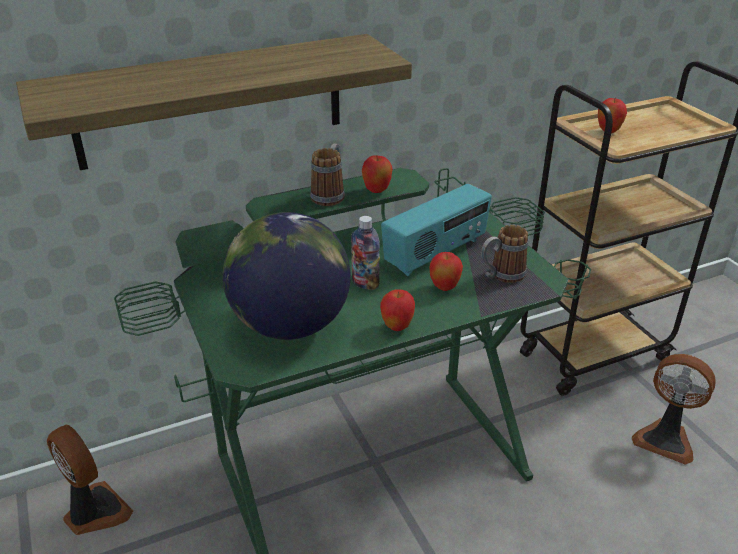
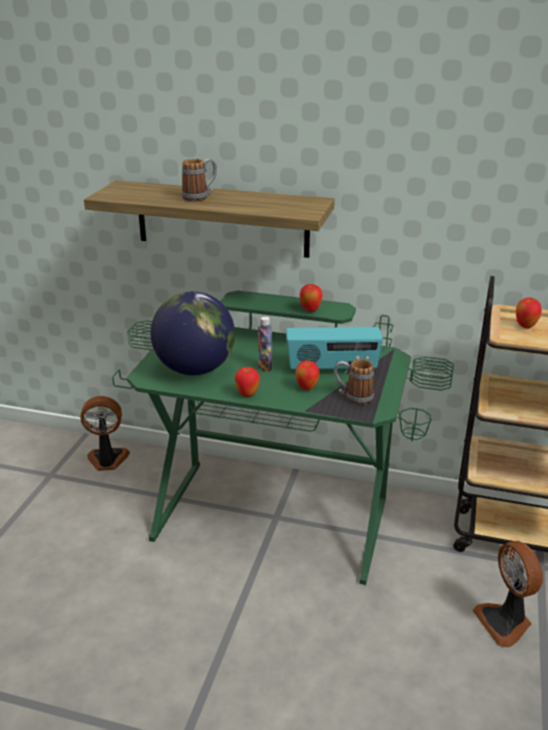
camera: 40 degrees right, 5 degrees down
fan [47,425,133,535] -> fan turned 90 degrees counterclockwise [81,396,130,471]
mug [310,144,345,206] -> mug moved to [182,159,217,201]

